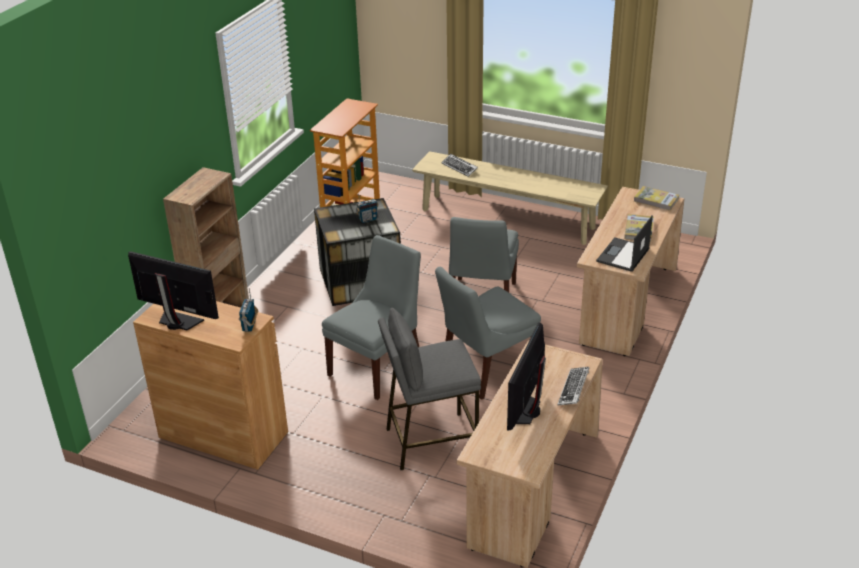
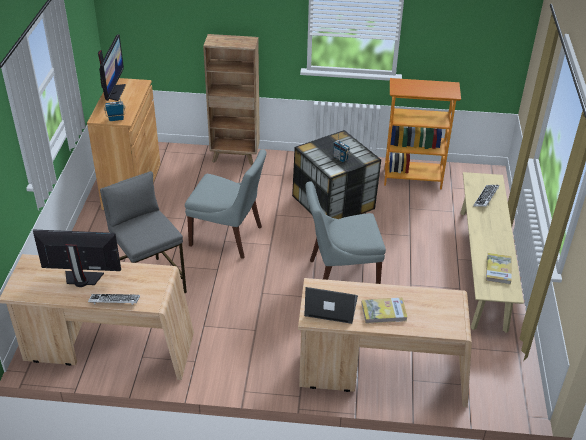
camera: 70 degrees right, 5 degrees up
grey chair [435,267,541,400] -> none
book [634,186,679,211] -> book moved to [486,253,512,284]

